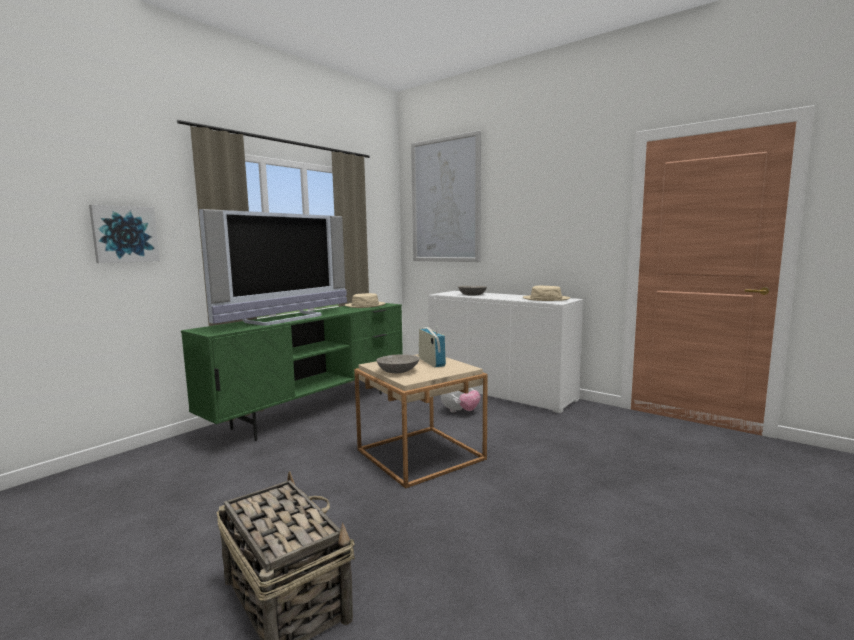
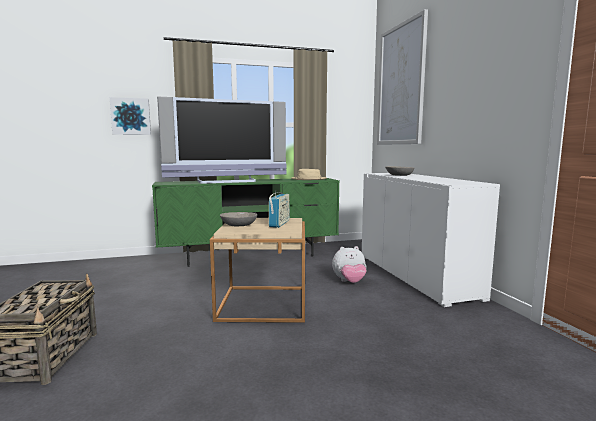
camera: 35 degrees right, 0 degrees up
beige hat [523,286,570,301] -> none

